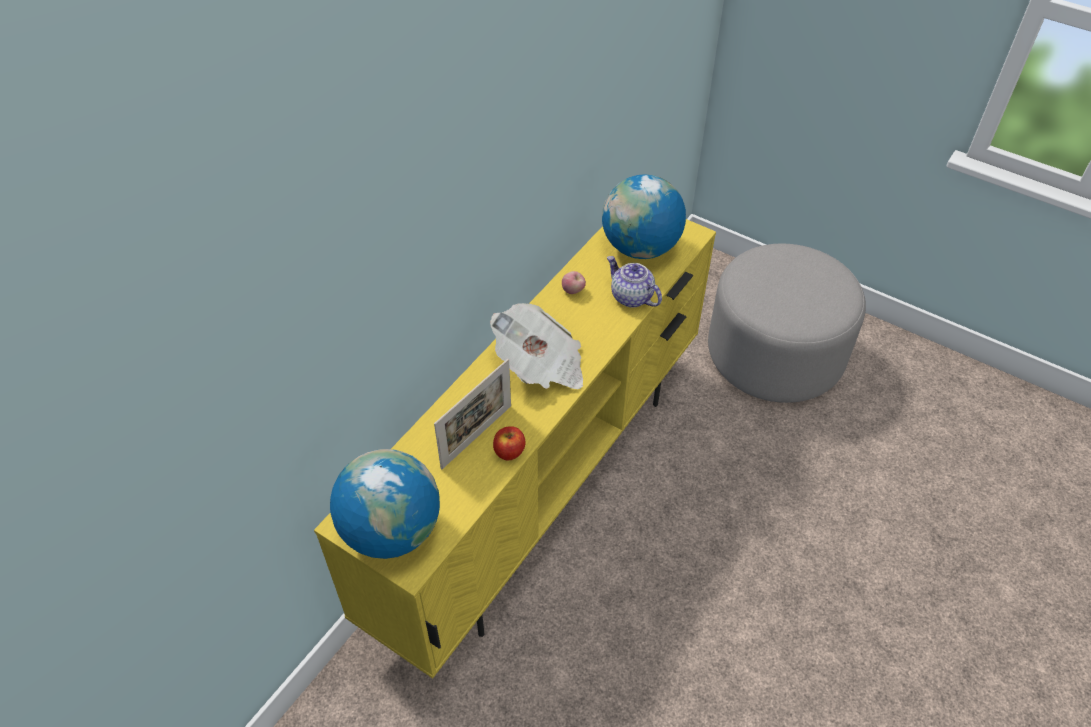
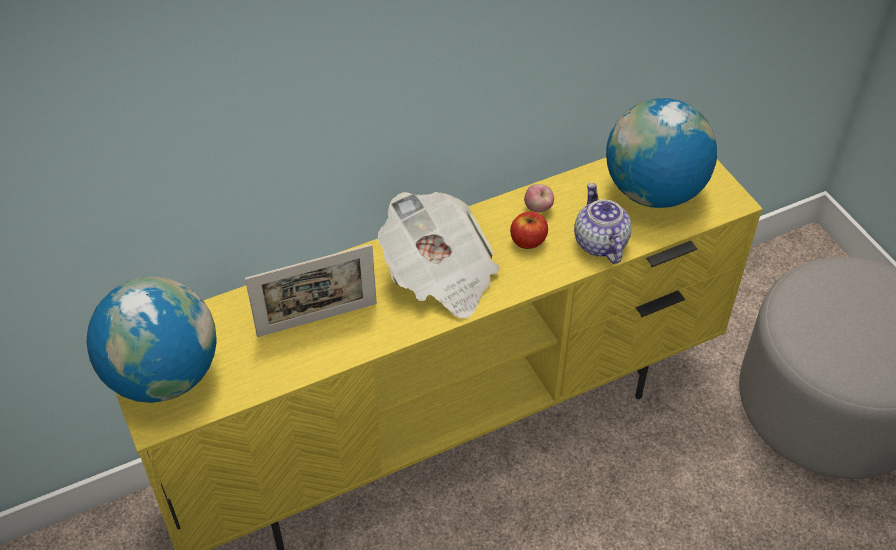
camera: 30 degrees right, 0 degrees up
apple [493,426,525,460] -> apple moved to [510,212,548,249]

